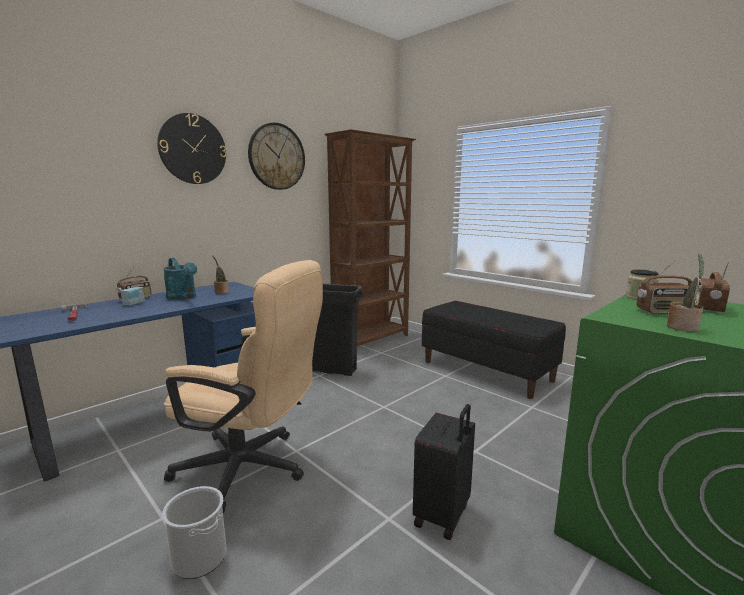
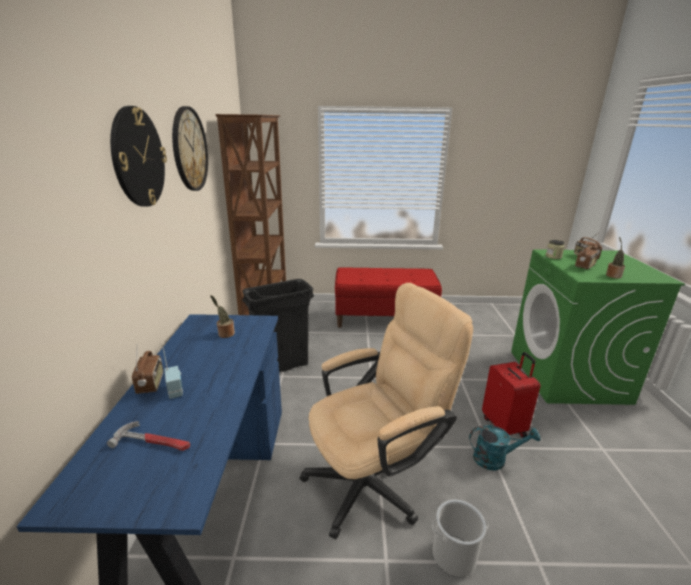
camera: 45 degrees left, 10 degrees up
turquoise watering can [163,258,197,300] -> turquoise watering can moved to [469,425,541,471]
black suitcase [413,404,475,540] -> red suitcase [482,352,540,438]
black bench [422,301,566,399] -> red bench [335,267,442,328]

